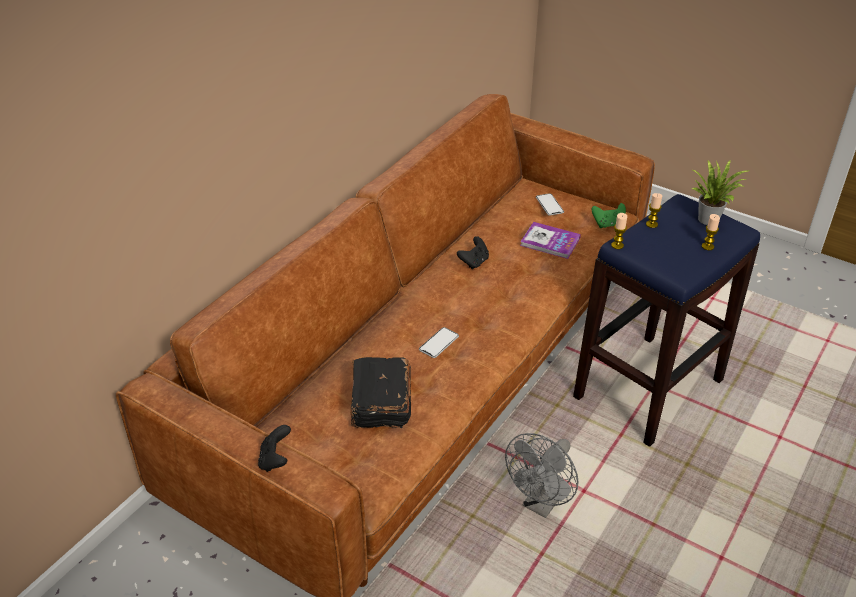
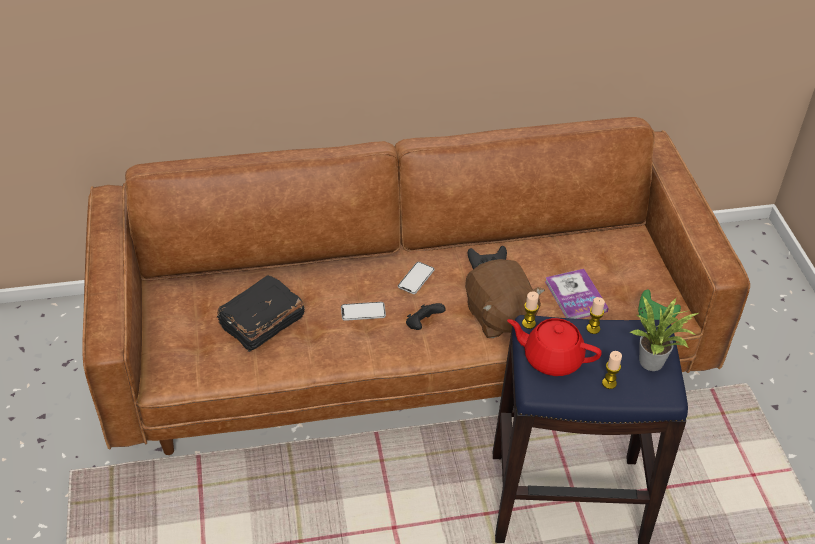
camera: 45 degrees right, 5 degrees up
black game controller [258,425,291,472] -> black game controller moved to [406,303,446,330]
grey fan [505,433,579,518] -> none
phone [536,193,564,216] -> phone moved to [398,262,435,294]
none -> brown plush toy [465,259,545,338]
none -> red teapot [507,318,602,376]

